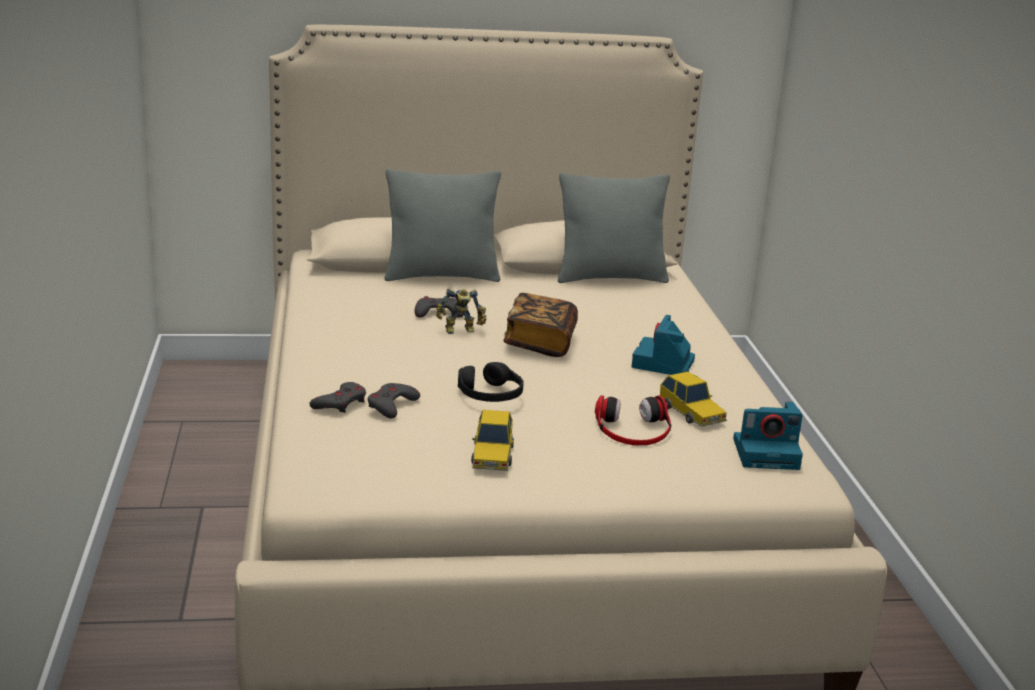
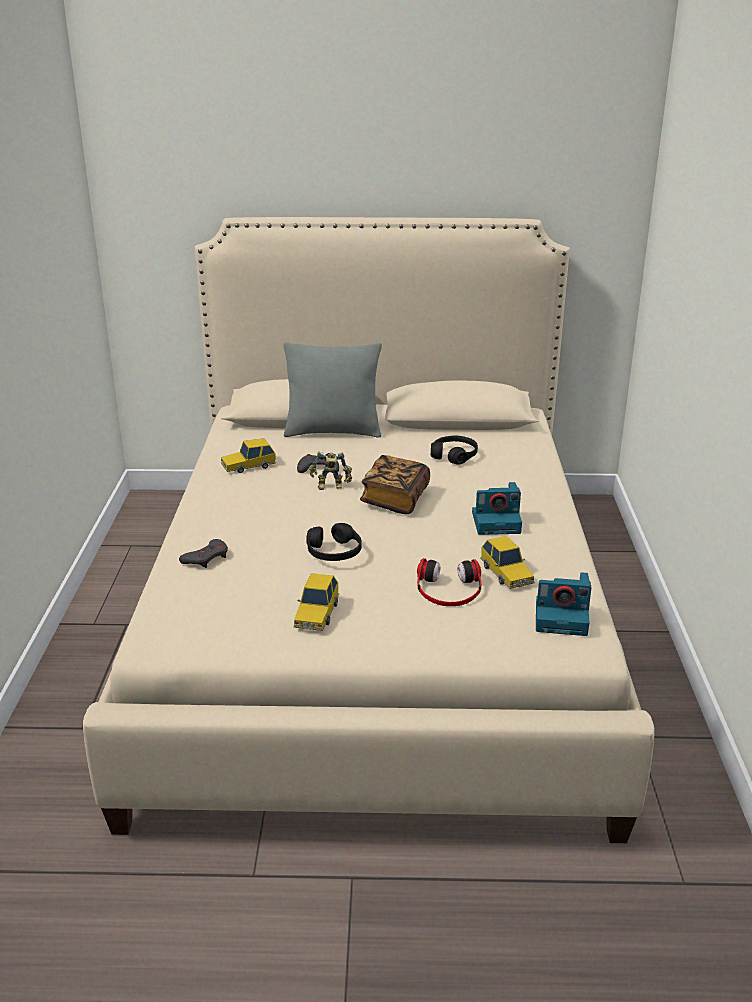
camera: 10 degrees right, 5 degrees up
grey game controller [367,383,420,418] -> none
grey pillow [558,173,670,283] -> none
camera [632,315,695,375] -> camera turned 120 degrees counterclockwise [472,482,522,535]
none -> toy car [221,438,276,473]
none -> black headphones [431,436,478,465]

